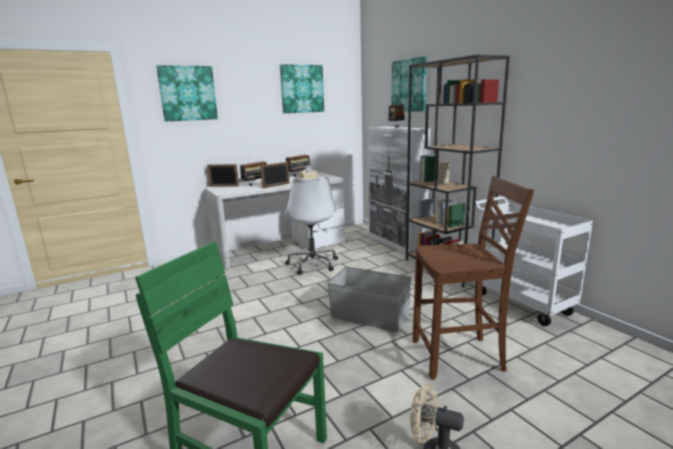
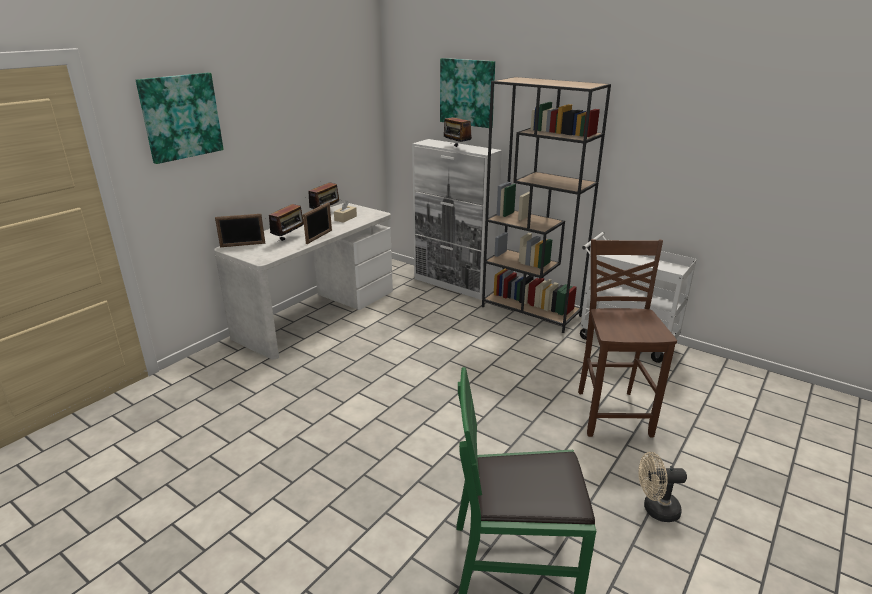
camera: 25 degrees left, 10 degrees up
picture [280,64,324,113] -> none
white office chair [285,176,338,275] -> none
grey storage box [327,267,411,332] -> none
brown chair [413,176,534,380] -> brown chair turned 60 degrees counterclockwise [578,239,677,437]

